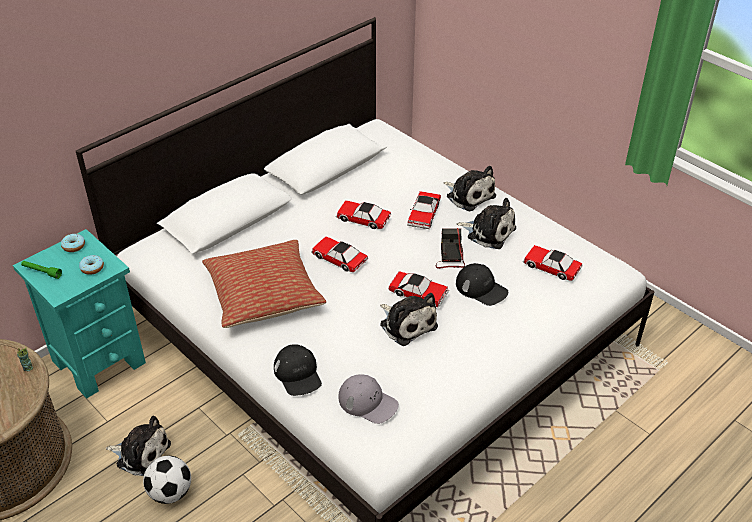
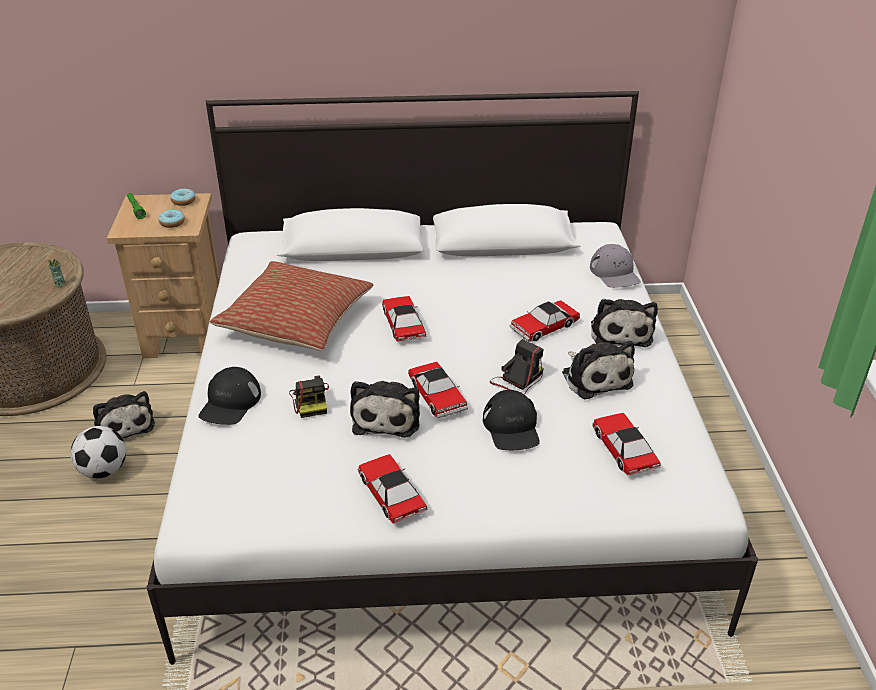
camera: 40 degrees right, 5 degrees down
turquoise nightstand [13,229,146,398] -> beige nightstand [107,193,220,358]
toy car [336,200,391,229] -> toy car moved to [358,454,428,524]
grey cap [339,374,399,424] -> grey cap moved to [590,244,641,288]
none -> camera [289,376,329,418]

